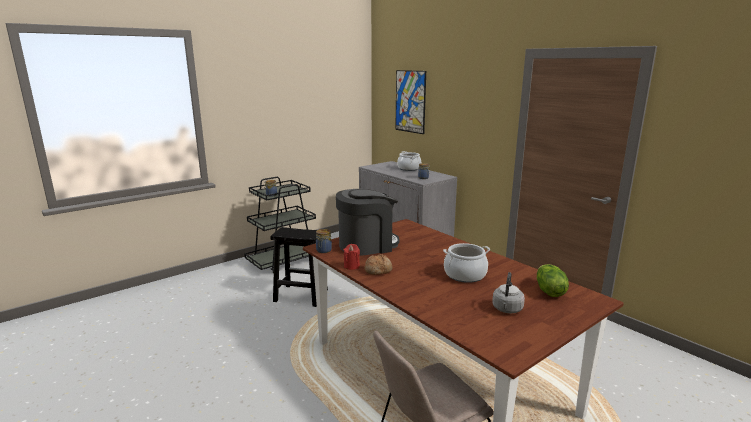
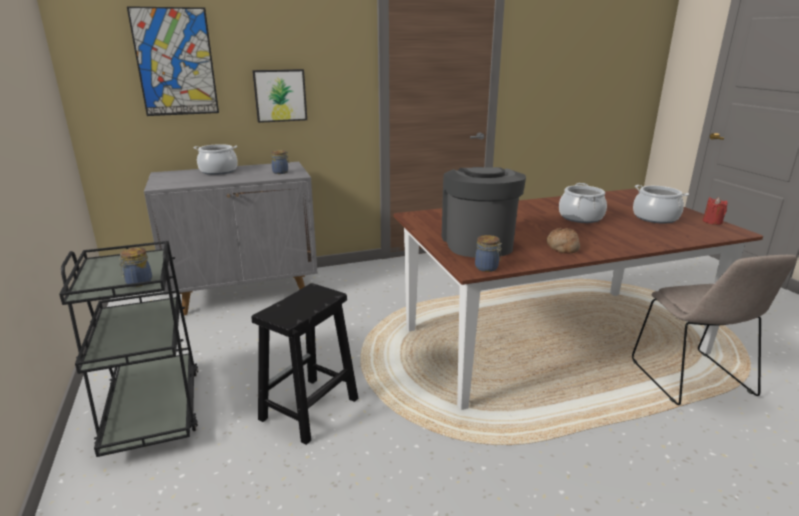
camera: 70 degrees left, 5 degrees up
red candle [343,244,360,270] -> red candle moved to [703,197,728,225]
grey kettle [492,272,525,314] -> cooking pot [633,185,689,224]
lettuce [537,264,569,297] -> none
none -> picture [252,69,307,123]

